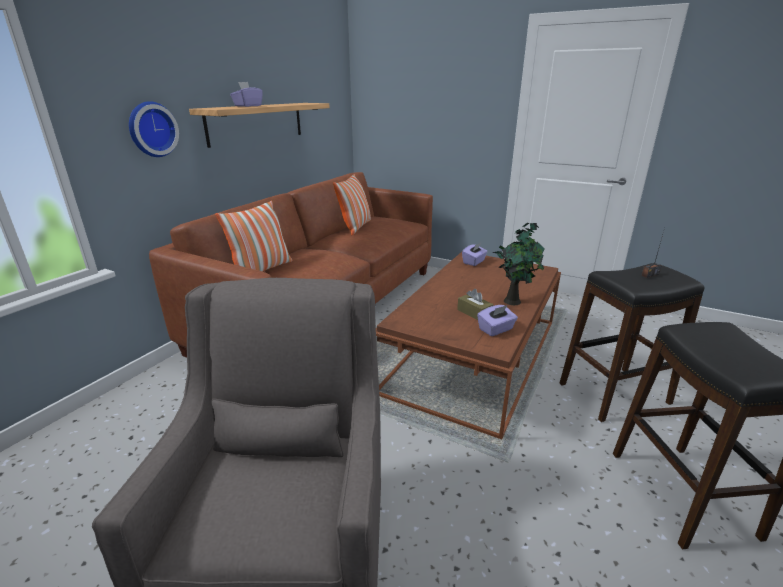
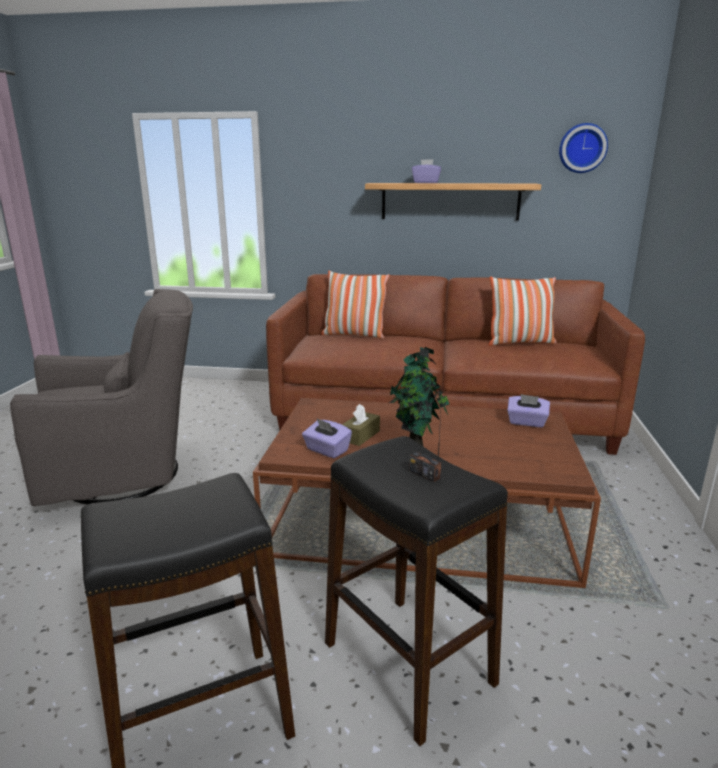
camera: 70 degrees right, 5 degrees down
wall clock [129,101,179,157] -> wall clock moved to [559,123,608,173]

